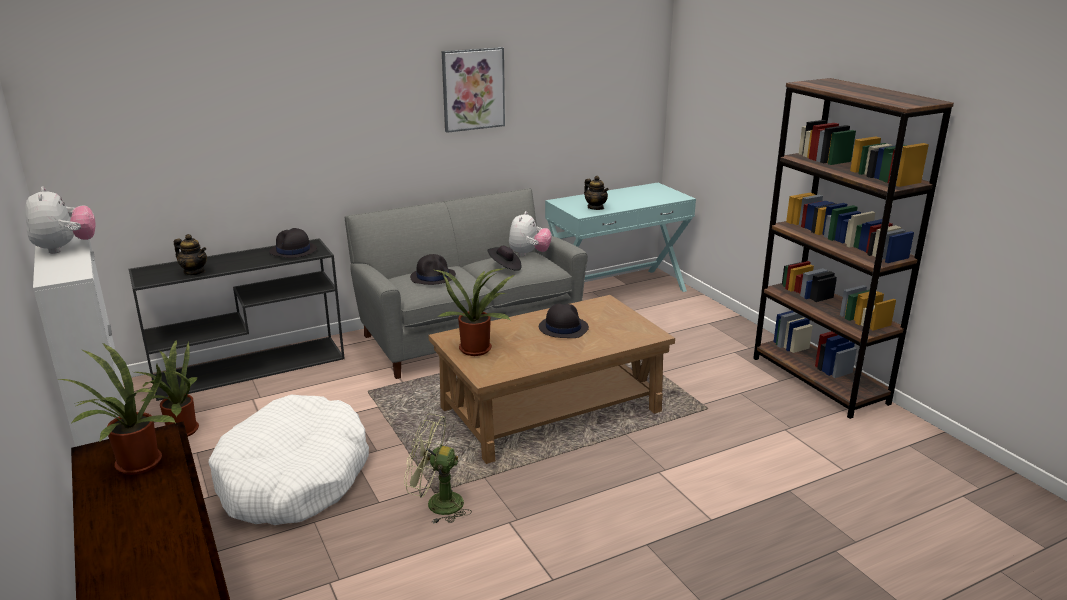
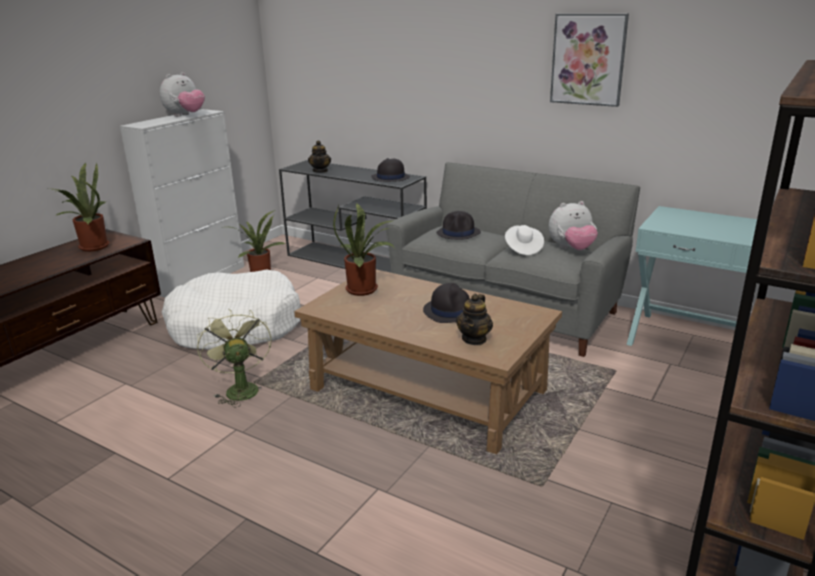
camera: 60 degrees right, 0 degrees up
black hat [487,246,522,271] -> white hat [505,225,544,255]
teapot [584,176,609,210] -> teapot moved to [456,294,493,345]

